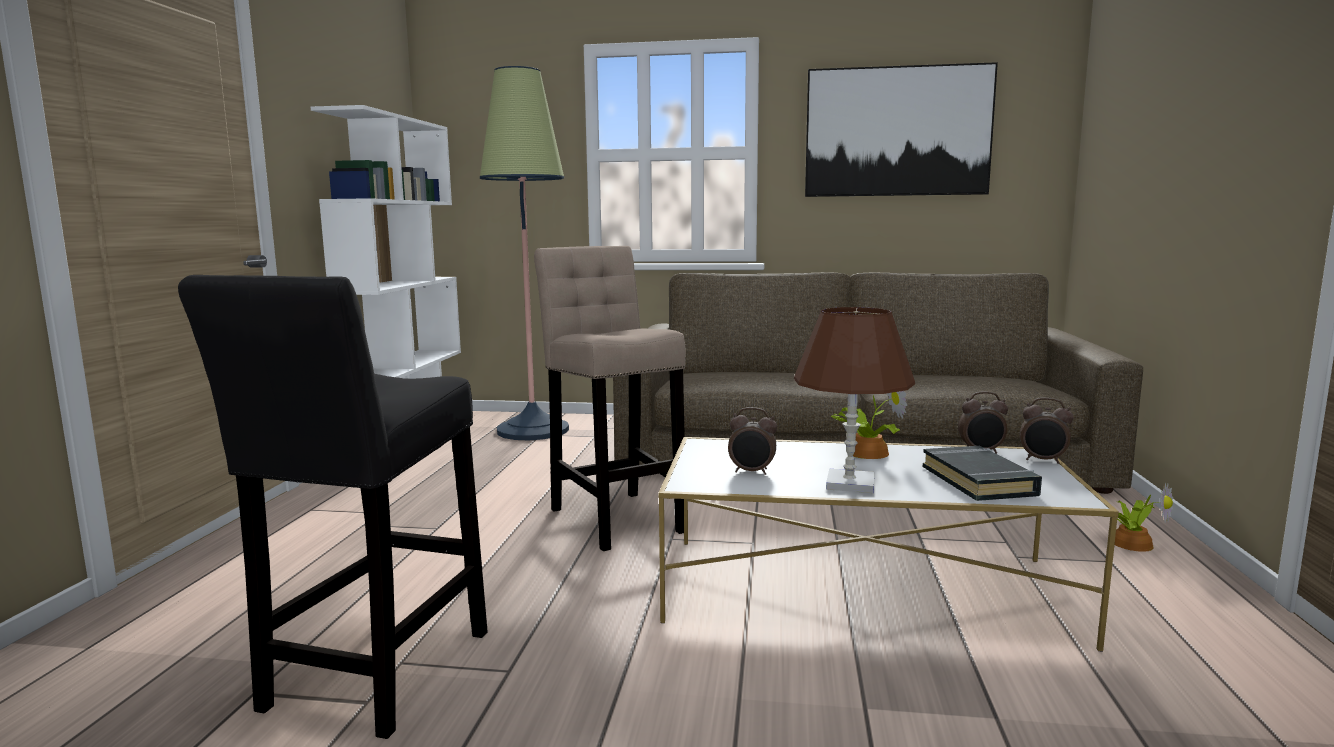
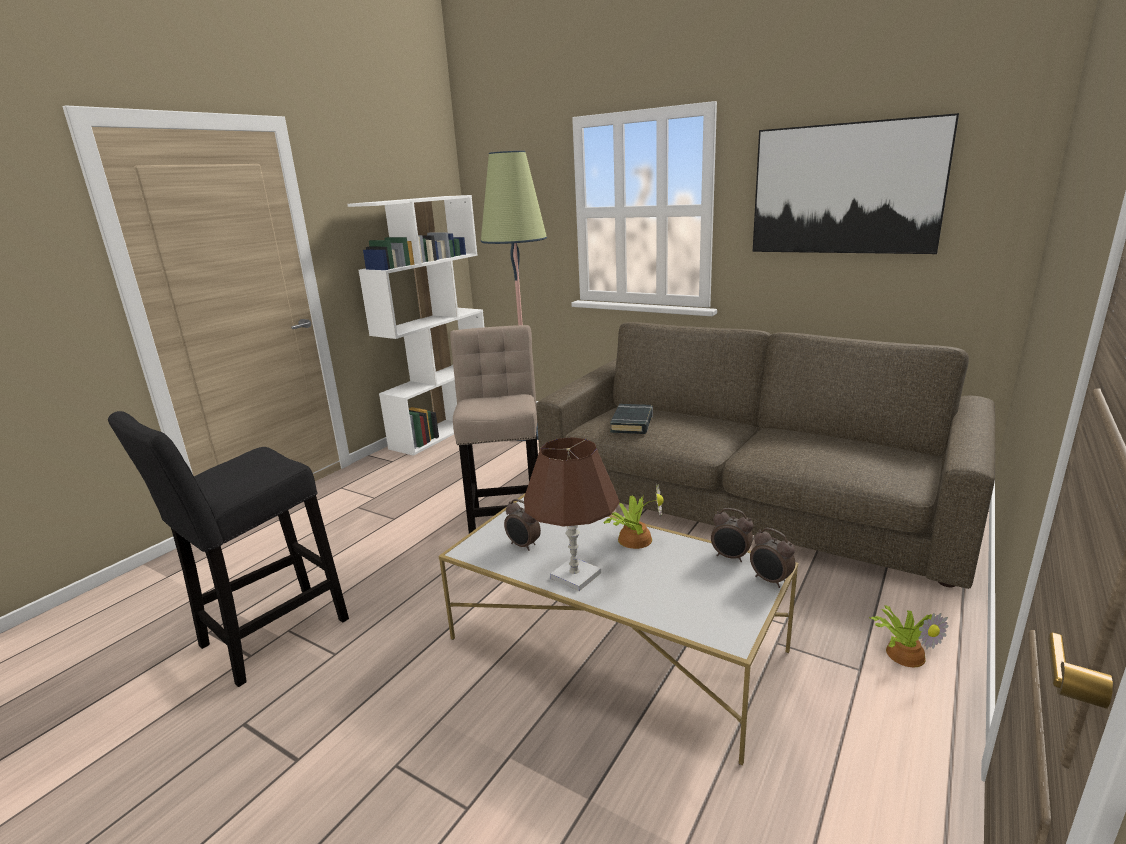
camera: 25 degrees right, 10 degrees up
black book [923,446,1042,501] -> black book moved to [610,404,653,434]

